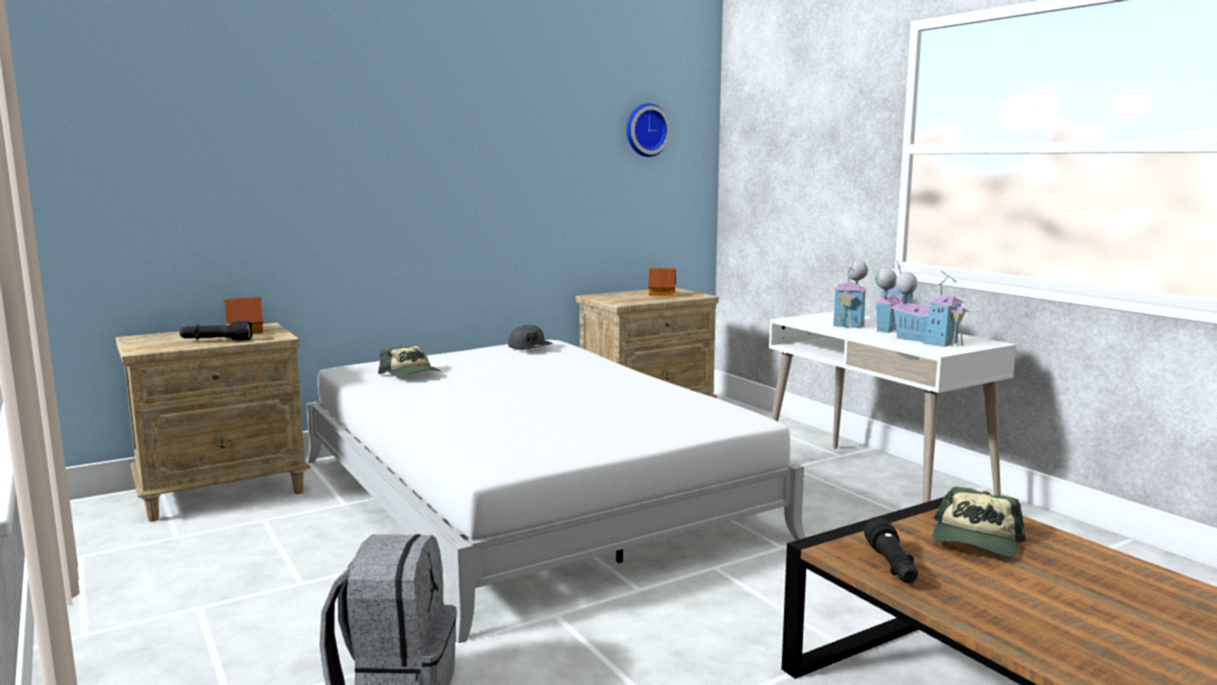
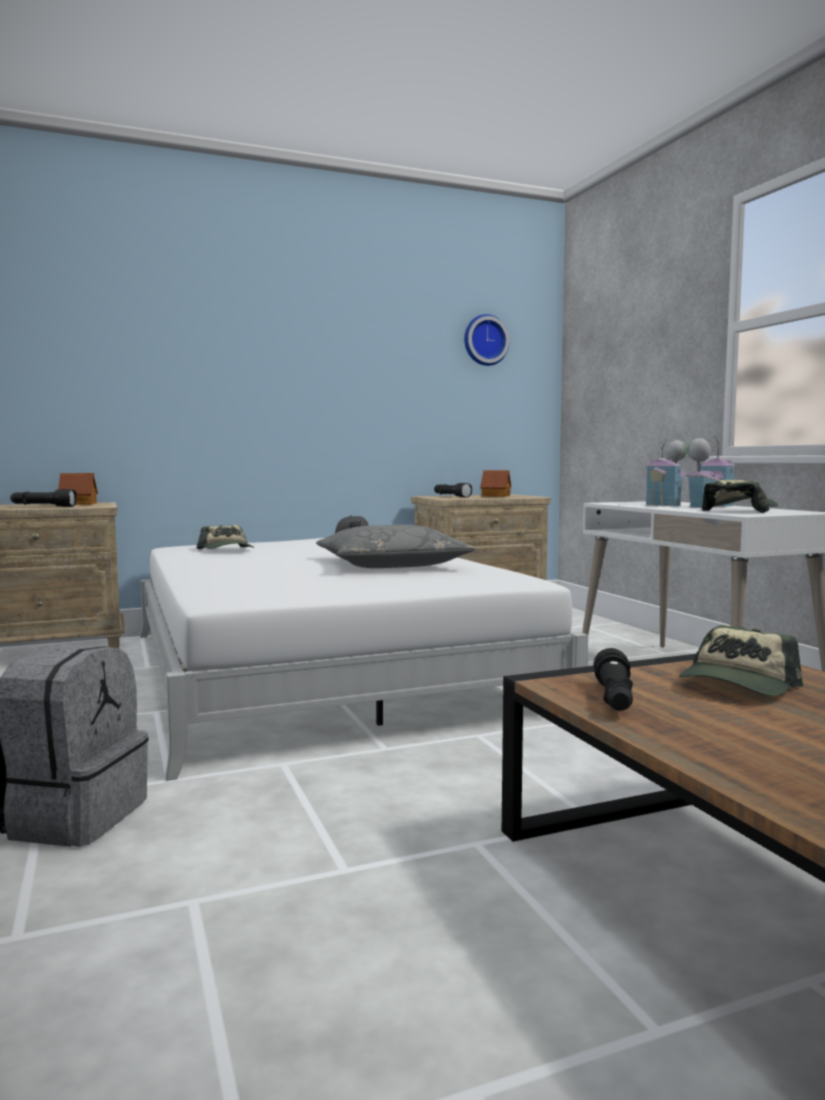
camera: 10 degrees right, 5 degrees down
toy house [890,271,969,347] -> cap [702,480,778,513]
none -> grey pillow [316,525,476,568]
none -> black flashlight [434,483,472,498]

